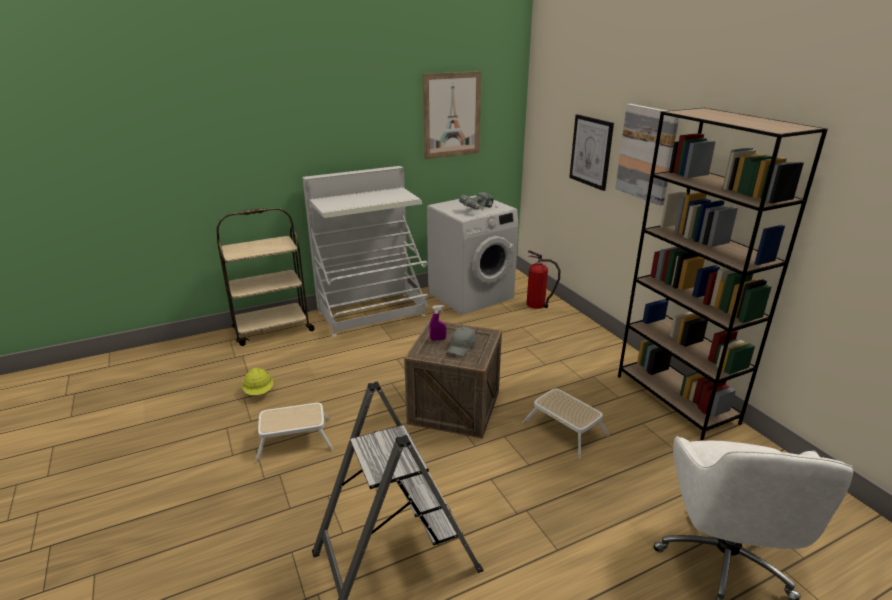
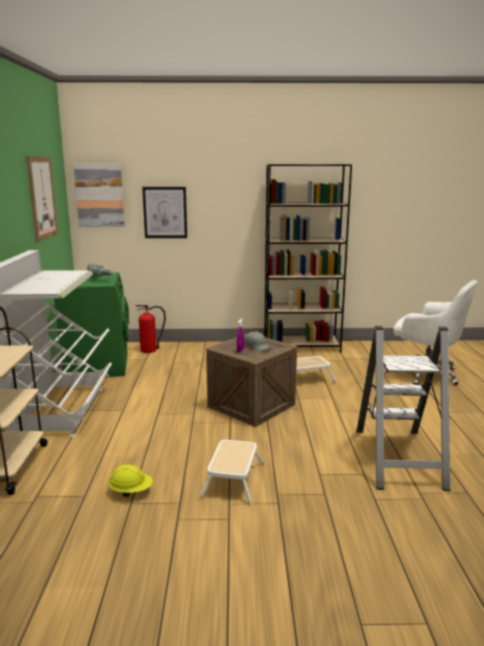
camera: 65 degrees left, 10 degrees down
white washing machine [427,195,518,315] -> green washing machine [54,272,129,377]
picture [615,104,679,205] -> picture moved to [73,164,125,227]

